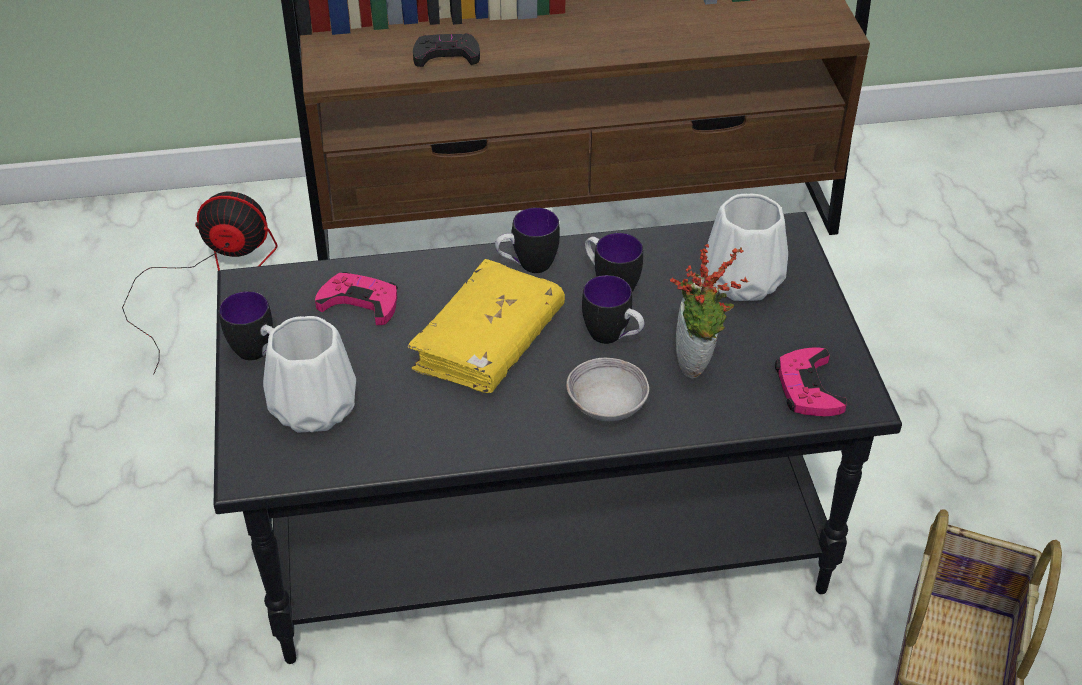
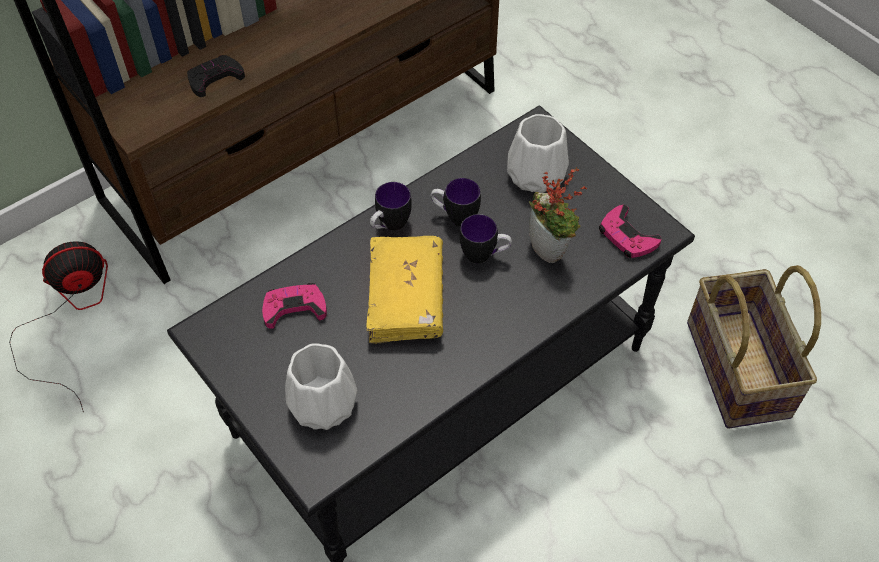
camera: 30 degrees left, 10 degrees up
mug [219,291,274,360] -> none
grey bowl [566,358,649,421] -> none

